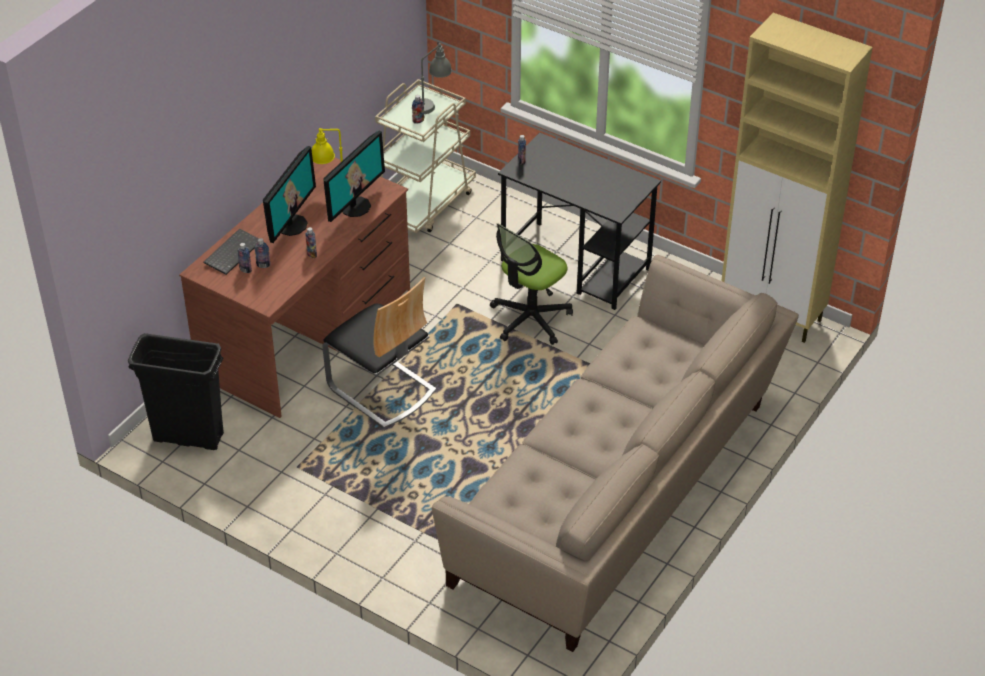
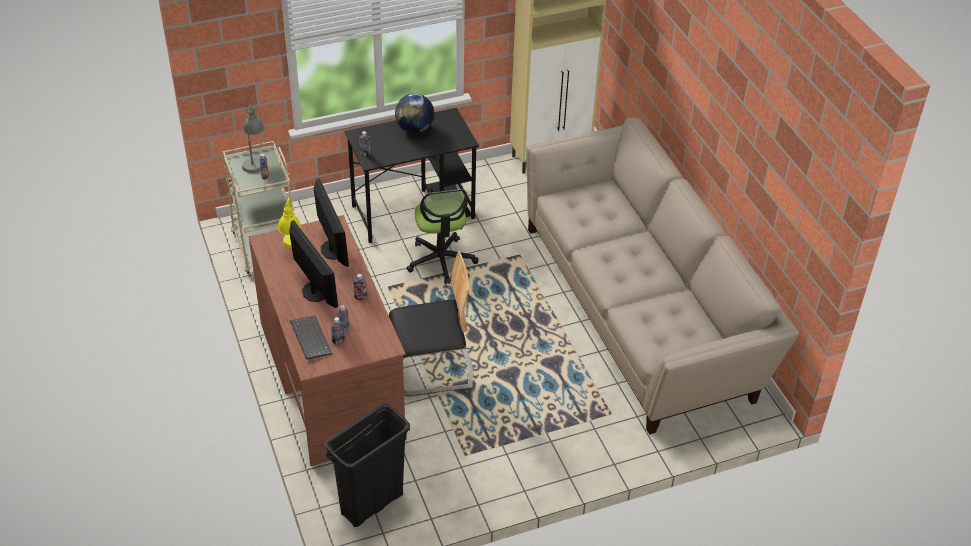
camera: 55 degrees left, 0 degrees up
none -> globe [395,94,434,133]

